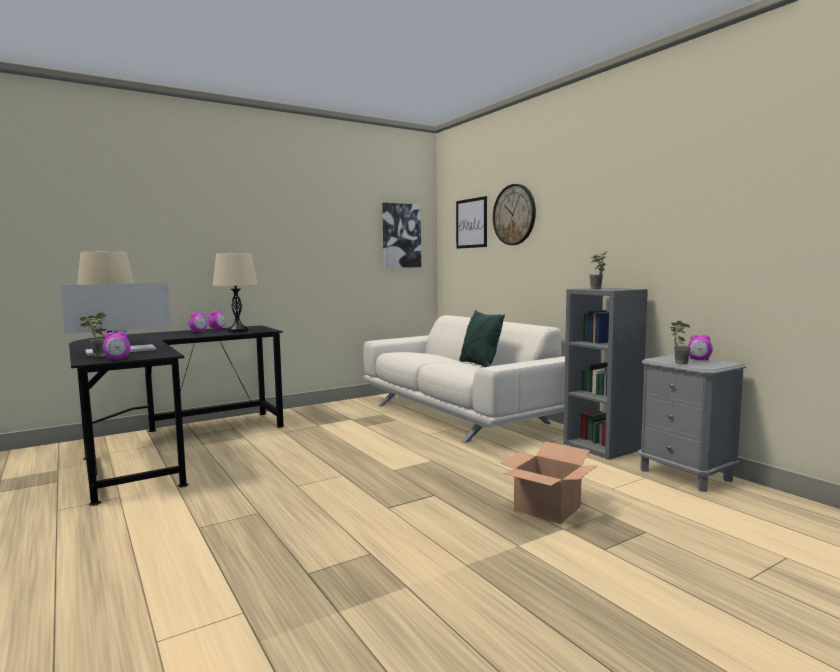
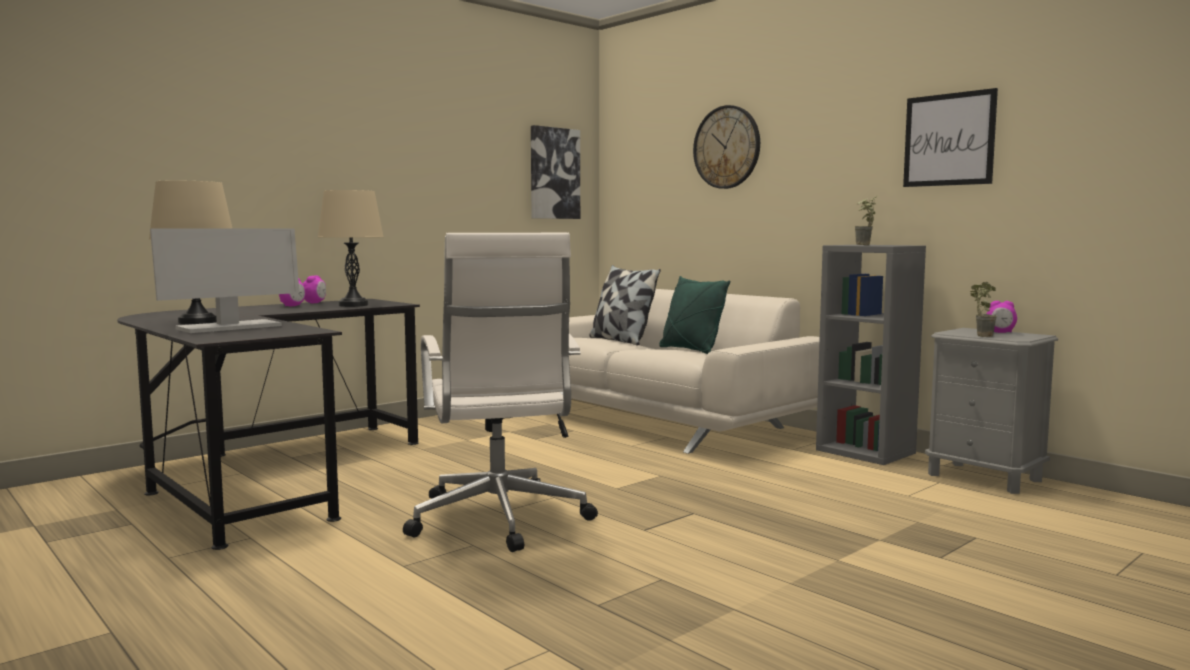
camera: 10 degrees left, 0 degrees up
potted plant [80,312,106,357] -> none
alarm clock [103,332,130,360] -> none
picture [456,196,487,249] -> picture moved to [903,88,998,187]
cardboard box [501,441,598,524] -> none
none -> white office chair [403,233,598,552]
none -> pillow [590,265,661,346]

